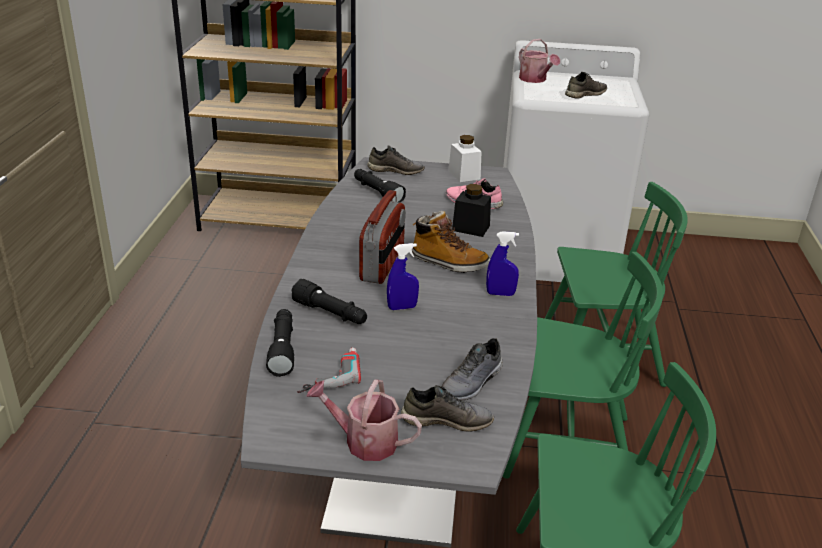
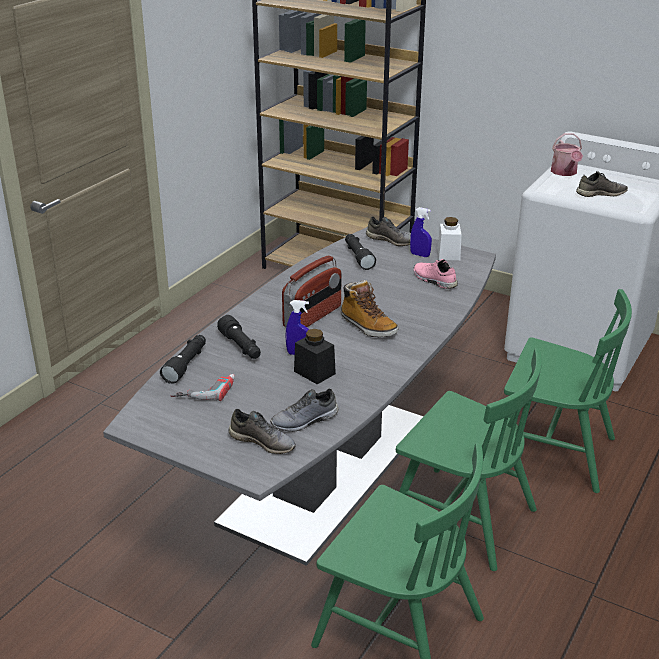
camera: 25 degrees right, 0 degrees up
watering can [306,379,422,461] -> none
black jar [452,184,491,237] -> black jar moved to [294,329,336,384]
blue spray bottle [486,231,519,296] -> blue spray bottle moved to [410,207,432,257]

